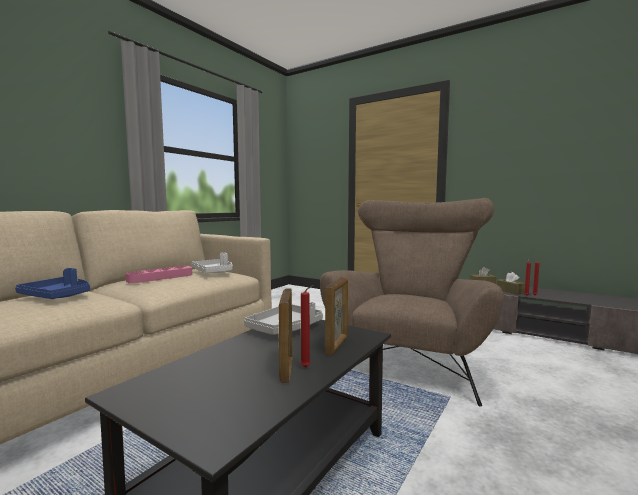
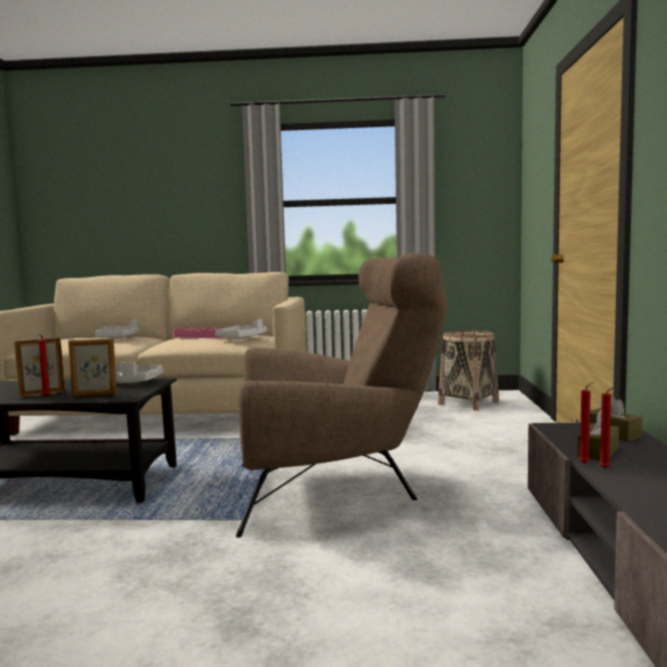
camera: 60 degrees right, 0 degrees up
blue tray [15,268,90,299] -> grey tray [95,319,139,339]
none -> basket [438,330,499,411]

